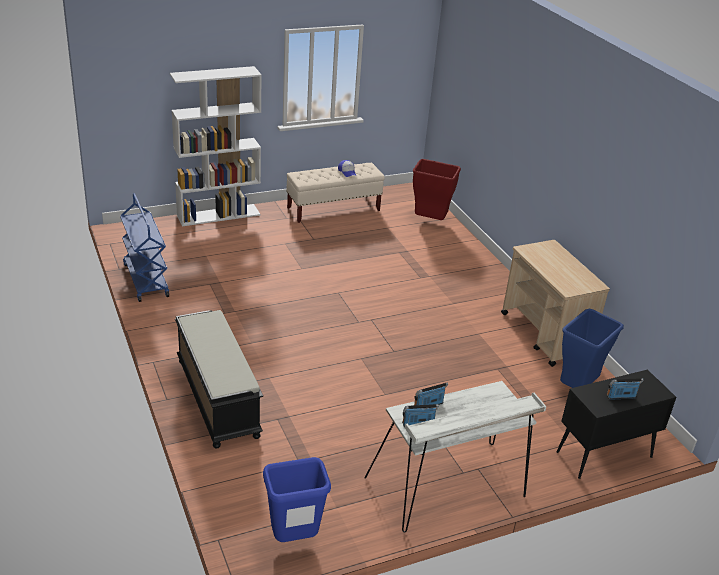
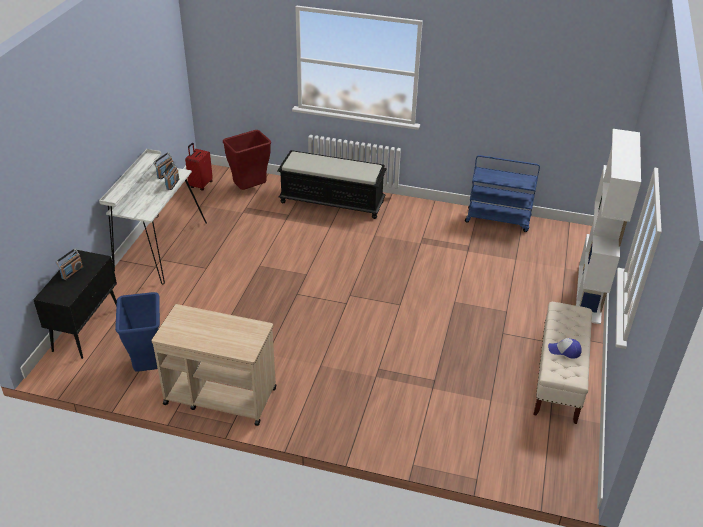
camera: 130 degrees right, 5 degrees up
blue trash can [263,457,331,542] -> red suitcase [185,143,213,191]
red trash can [413,159,461,220] -> red trash can moved to [223,130,271,190]

